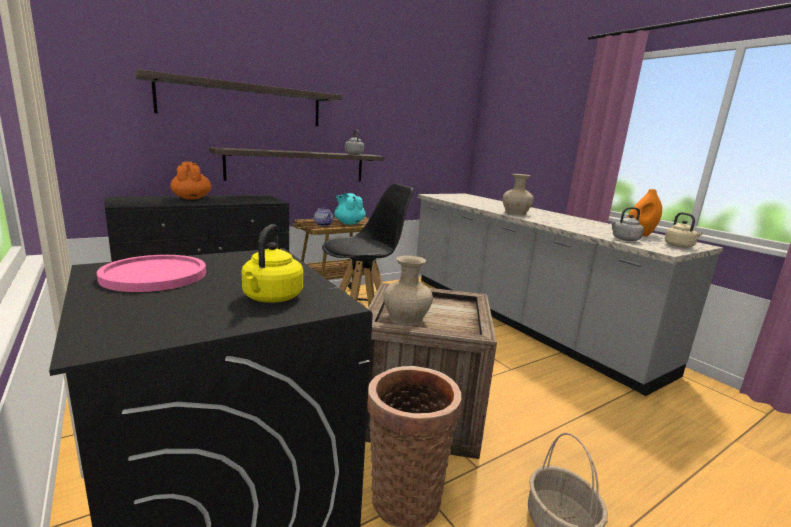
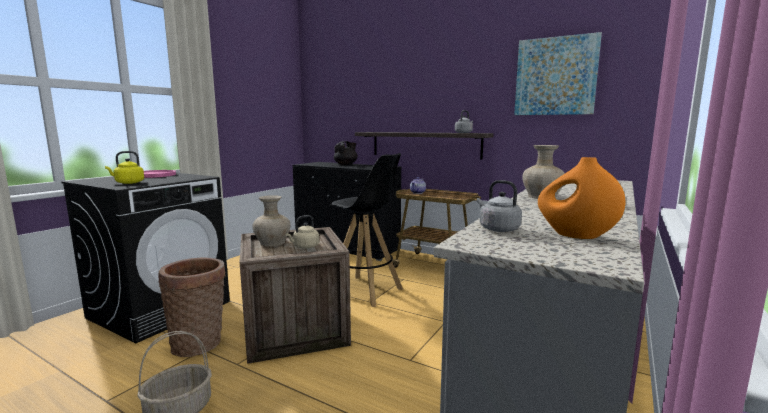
camera: 65 degrees right, 5 degrees down
shelf [135,69,342,126] -> none
orange teapot [170,162,212,199] -> black teapot [334,141,358,165]
turquoise teapot [334,193,366,225] -> none
beige kettle [664,212,703,248] -> beige kettle moved to [286,215,319,249]
none -> picture [514,32,602,115]

